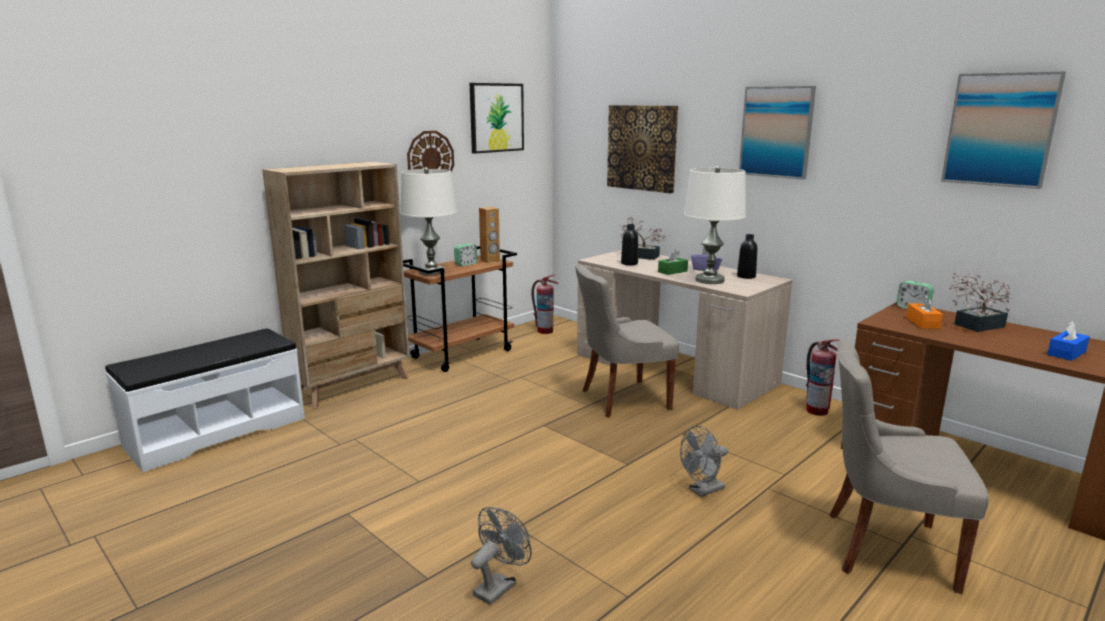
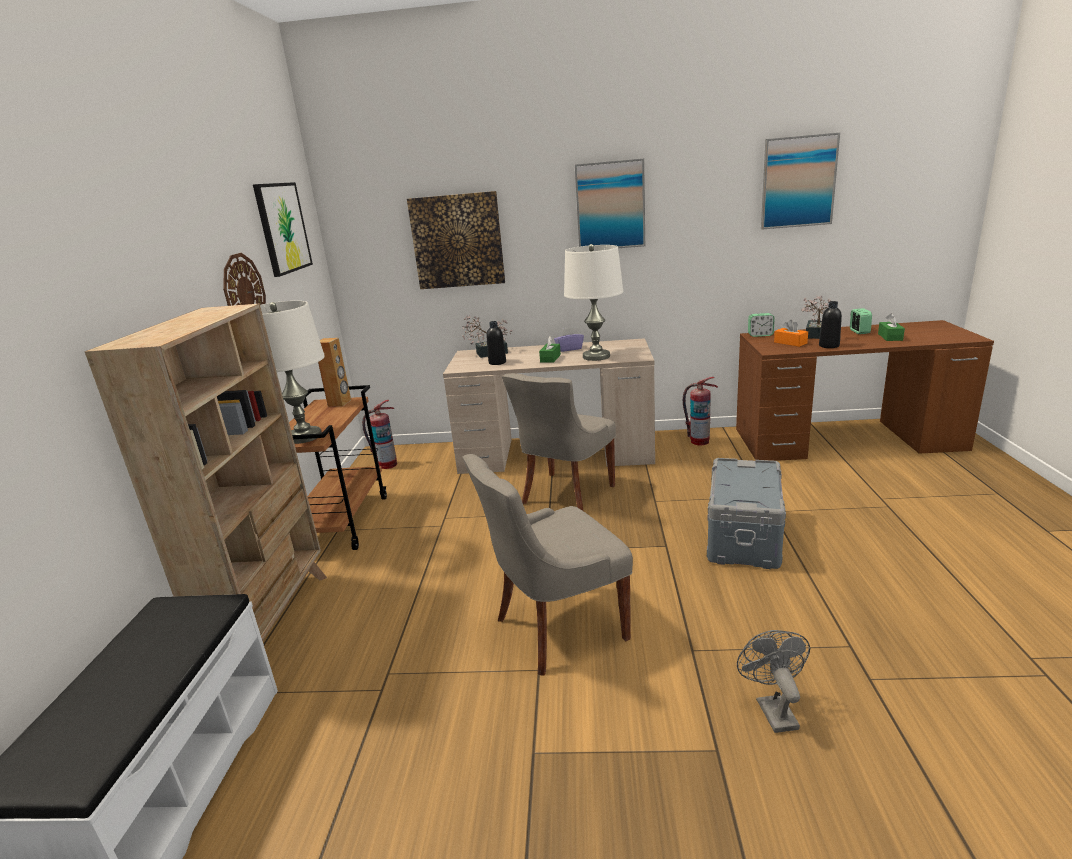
camera: 40 degrees left, 5 degrees up
alarm clock [454,243,477,266] -> alarm clock moved to [850,308,872,334]
grey fan [680,426,728,497] -> grey storage box [707,458,786,569]
black bottle [737,234,757,279] -> black bottle moved to [819,301,842,348]
grey chair [829,341,989,594] -> grey chair moved to [463,454,633,676]
blue tissue box [1047,321,1090,361] -> green tissue box [878,313,905,341]

